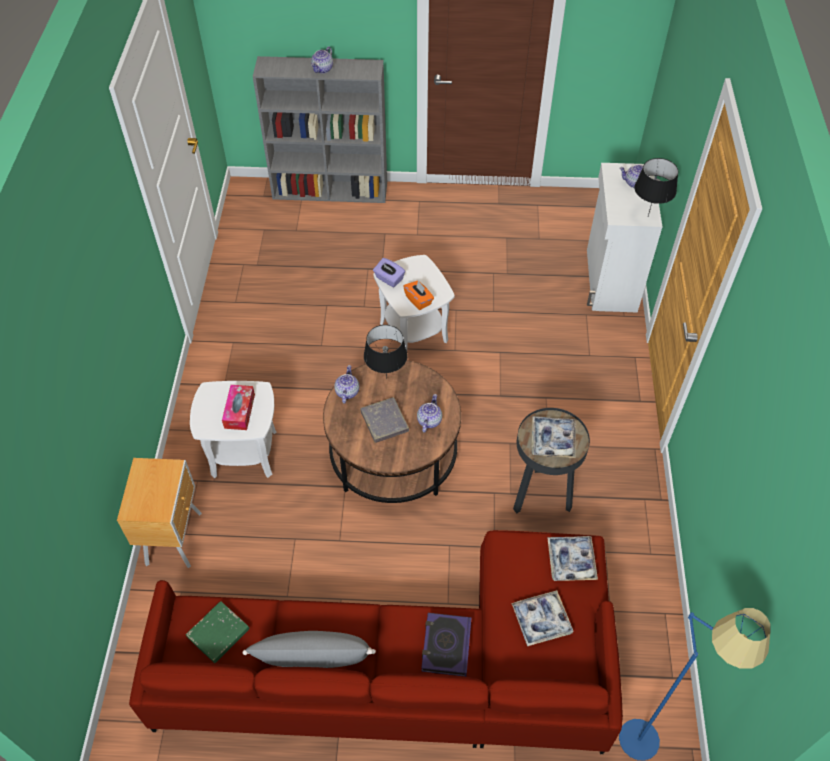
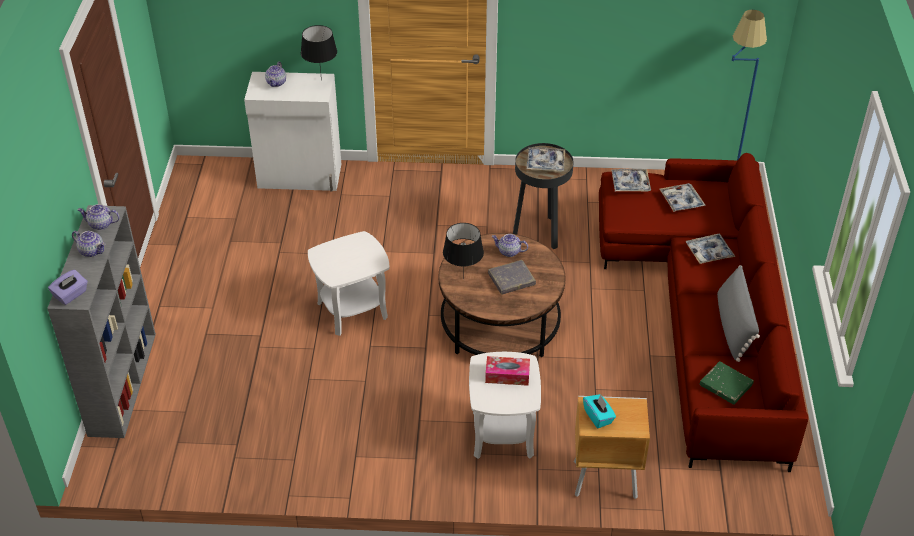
camera: 90 degrees left, 10 degrees down
teapot [334,365,359,404] -> teapot moved to [77,204,120,230]
purple tissue box [373,258,405,288] -> purple tissue box moved to [48,270,88,305]
orange tissue box [403,280,434,310] -> none
book [421,613,471,677] -> tray [686,234,735,264]
none -> turquoise tissue box [583,394,616,428]

